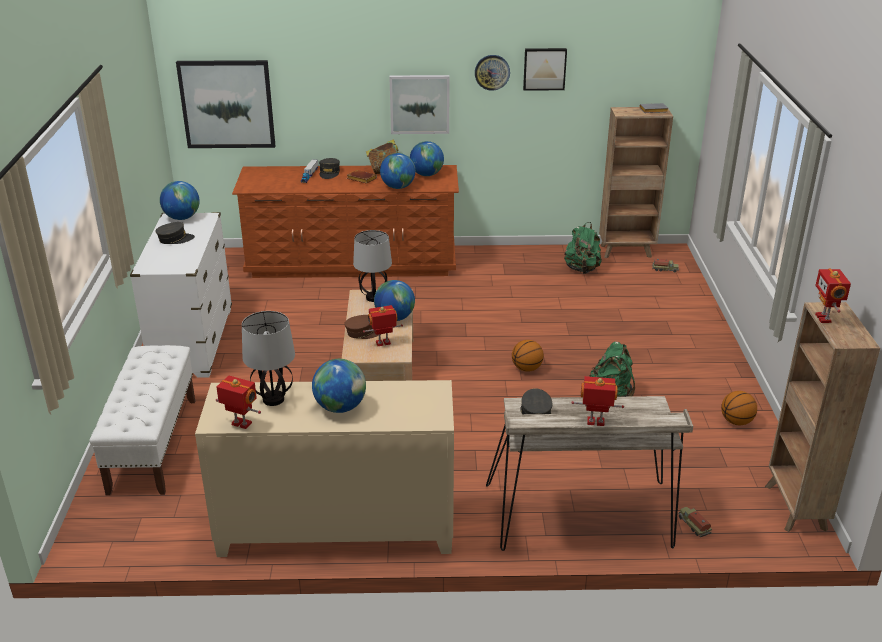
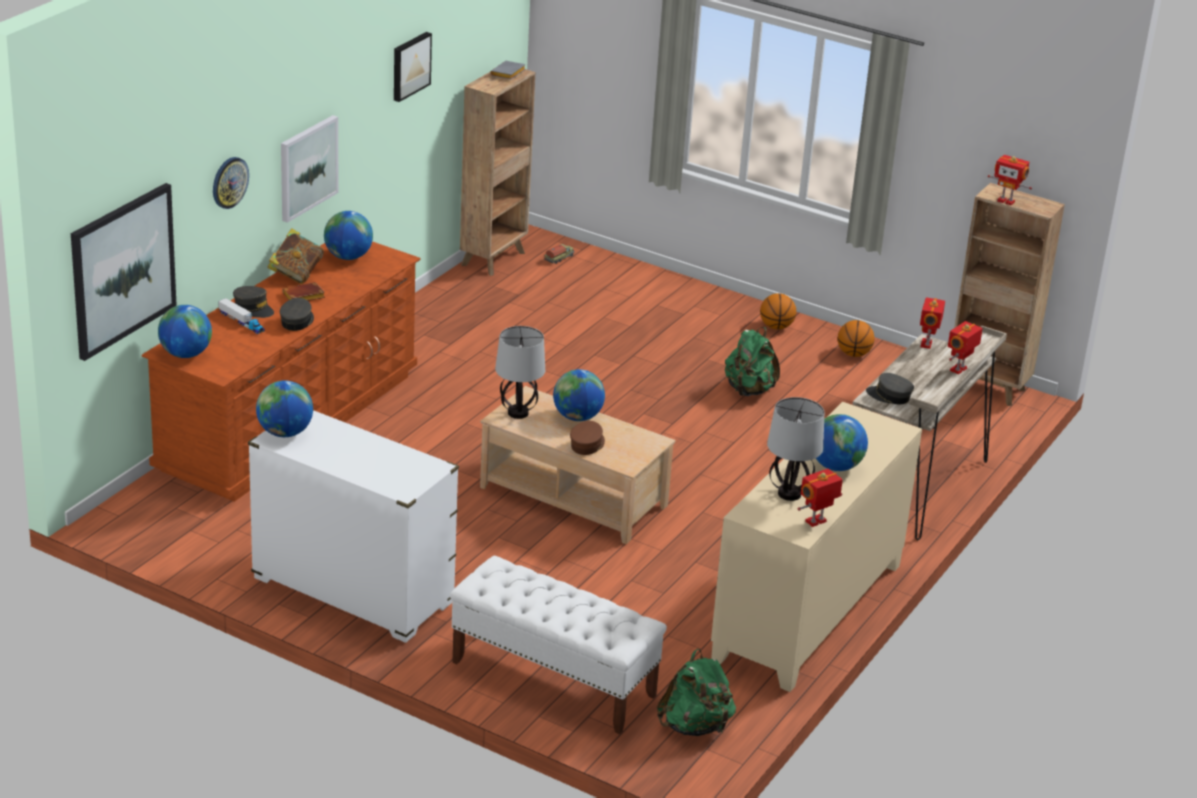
camera: 60 degrees left, 0 degrees up
grey cap [155,222,195,244] -> grey cap moved to [280,298,314,331]
toy robot [363,305,403,346] -> toy robot moved to [920,297,945,349]
globe [380,153,415,189] -> globe moved to [158,305,212,358]
wall clock [475,55,510,90] -> wall clock moved to [213,157,249,209]
basketball [512,340,544,372] -> basketball moved to [760,293,796,330]
green backpack [564,222,602,274] -> green backpack moved to [657,649,736,736]
toy truck [678,507,712,537] -> none

